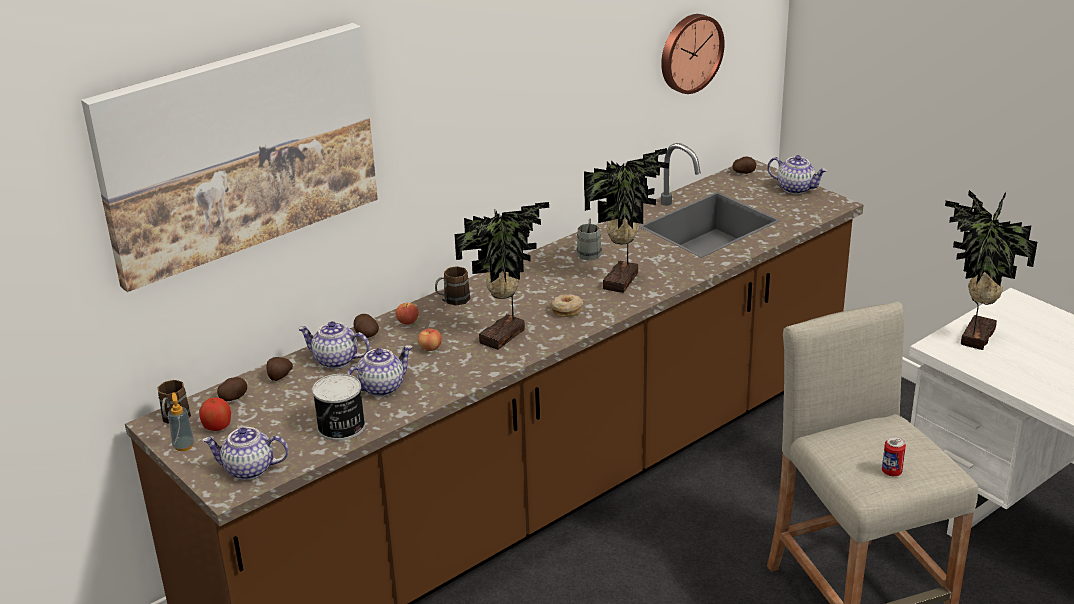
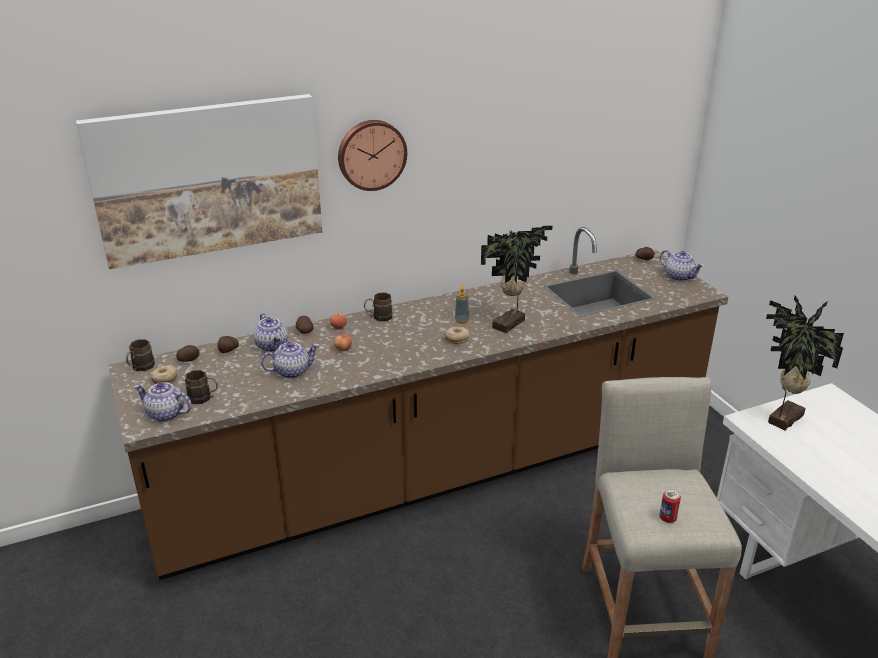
camera: 15 degrees right, 0 degrees up
soap dispenser [168,392,195,451] -> soap dispenser moved to [455,284,469,324]
apple [199,397,231,431] -> donut [151,365,178,384]
teapot [298,321,370,369] -> teapot turned 150 degrees counterclockwise [253,313,288,352]
can [312,374,365,441] -> none
potted plant [454,202,549,350] -> none
grey mug [577,219,602,261] -> none
wall clock [661,14,725,94] -> wall clock moved to [338,120,407,191]
none -> brown mug [185,370,218,404]

